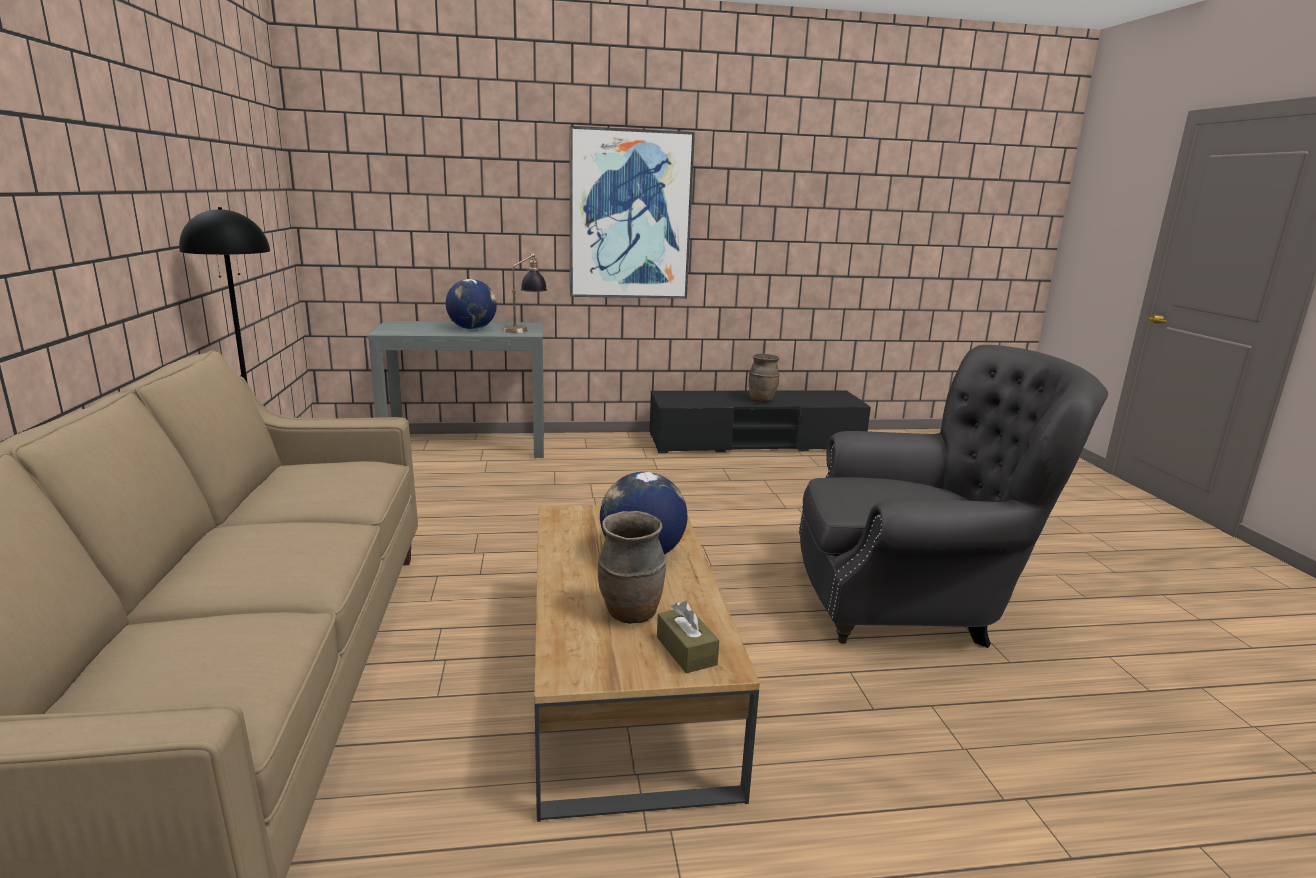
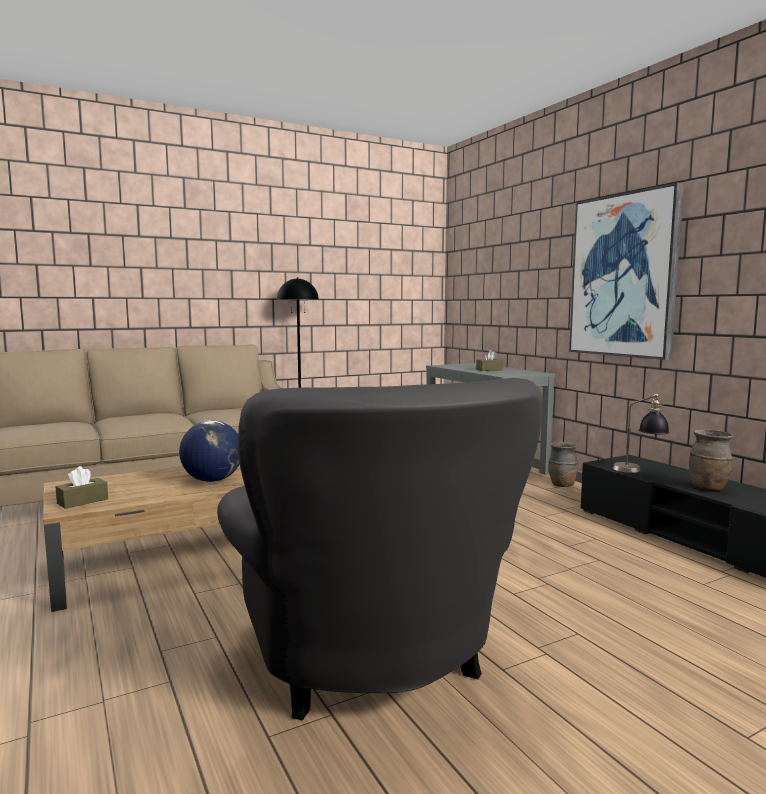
camera: 70 degrees right, 10 degrees down
globe [446,279,497,330] -> brown tissue box [476,350,503,371]
table lamp [502,253,547,333] -> table lamp moved to [612,394,670,473]
brown vase [598,511,667,624] -> brown vase moved to [548,442,578,487]

